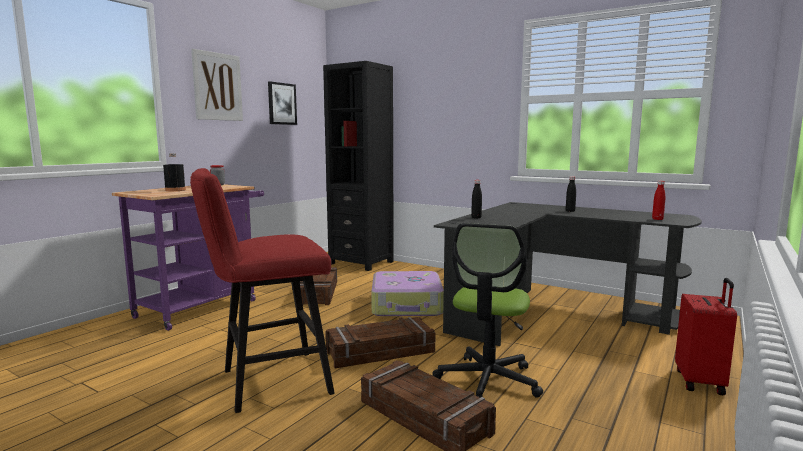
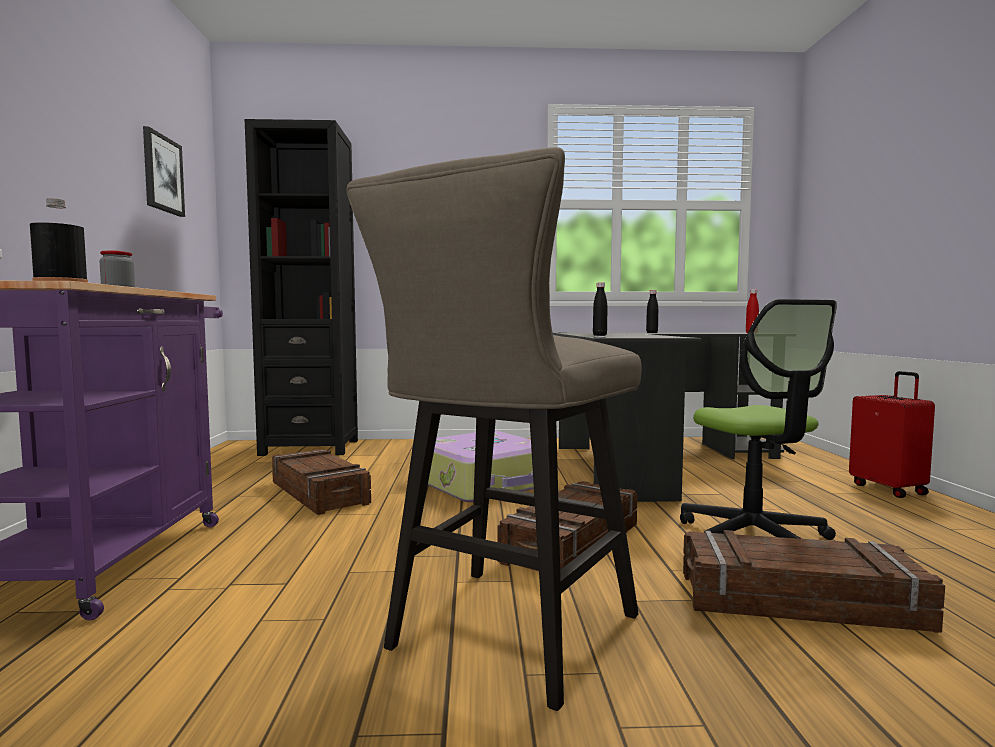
camera: 35 degrees left, 5 degrees down
red stool [190,168,335,413] -> beige stool [346,147,642,711]
picture [191,49,243,121] -> none

